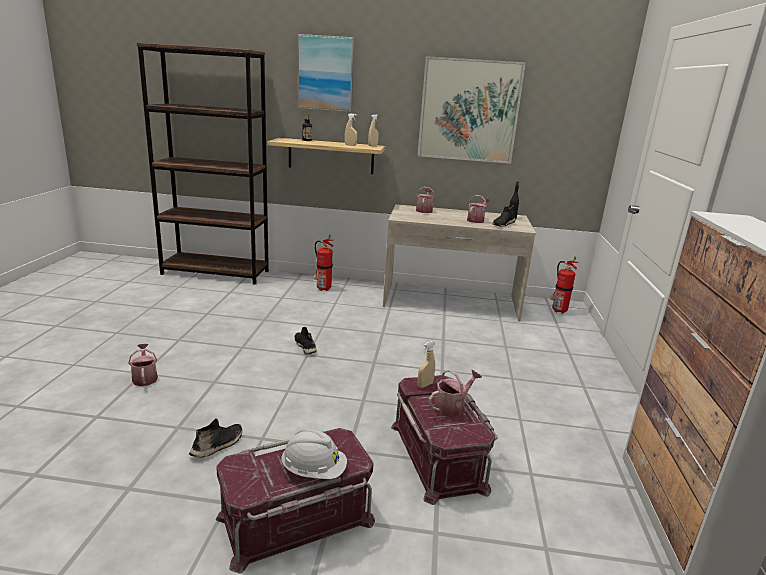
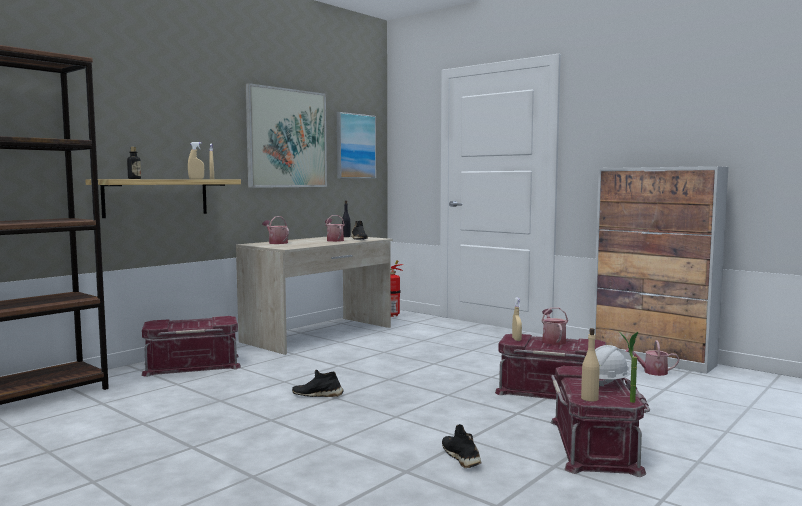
camera: 55 degrees left, 15 degrees down
watering can [128,344,158,386] -> watering can moved to [626,340,679,376]
picture [298,34,354,112] -> picture moved to [337,112,376,179]
fire extinguisher [313,234,333,291] -> red storage box [141,316,241,377]
none -> beige bottle [581,328,600,402]
none -> potted plant [620,332,638,403]

